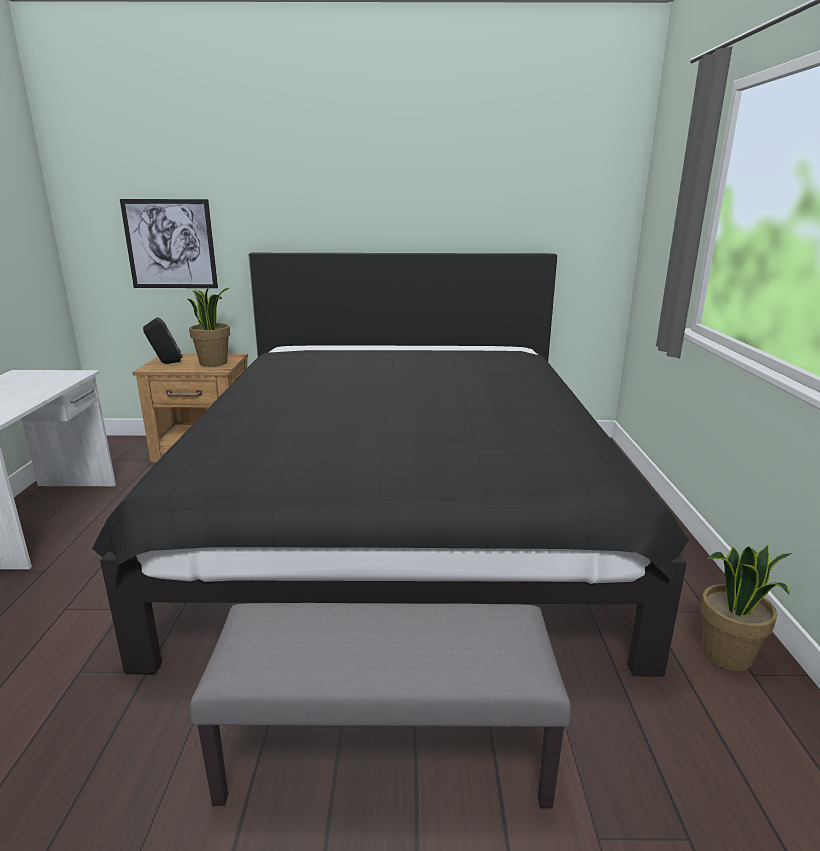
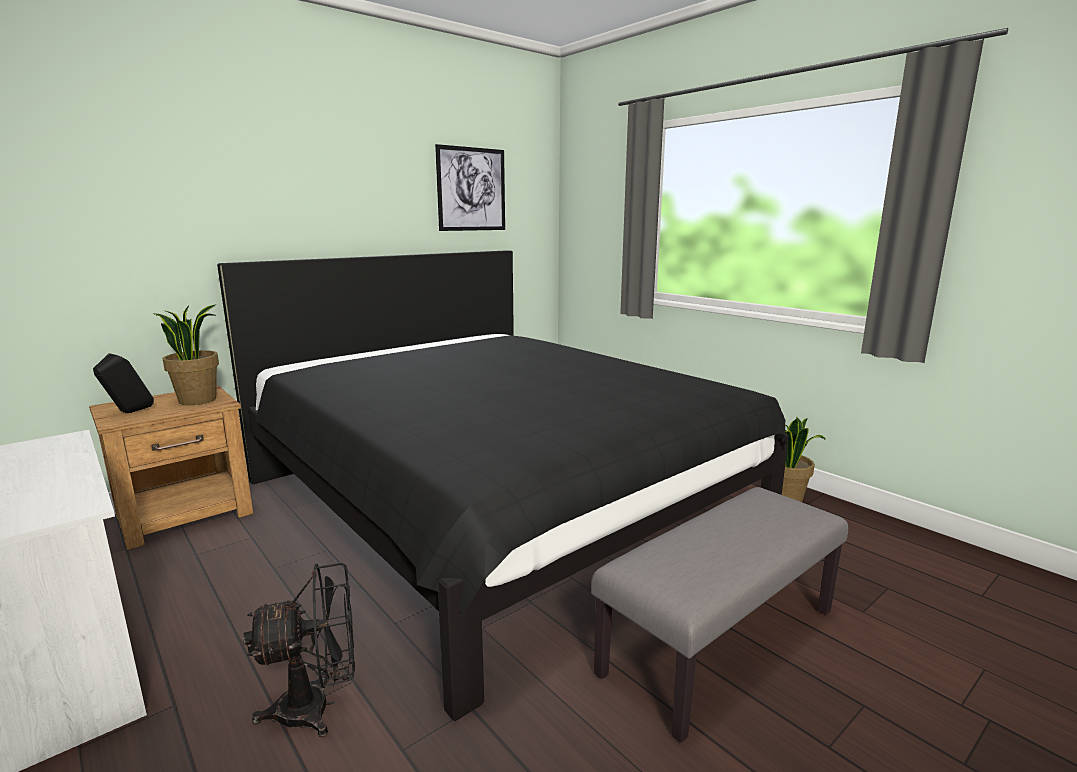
camera: 40 degrees left, 5 degrees down
picture [120,199,218,288] -> picture moved to [435,144,505,231]
none -> black fan [243,563,355,737]

